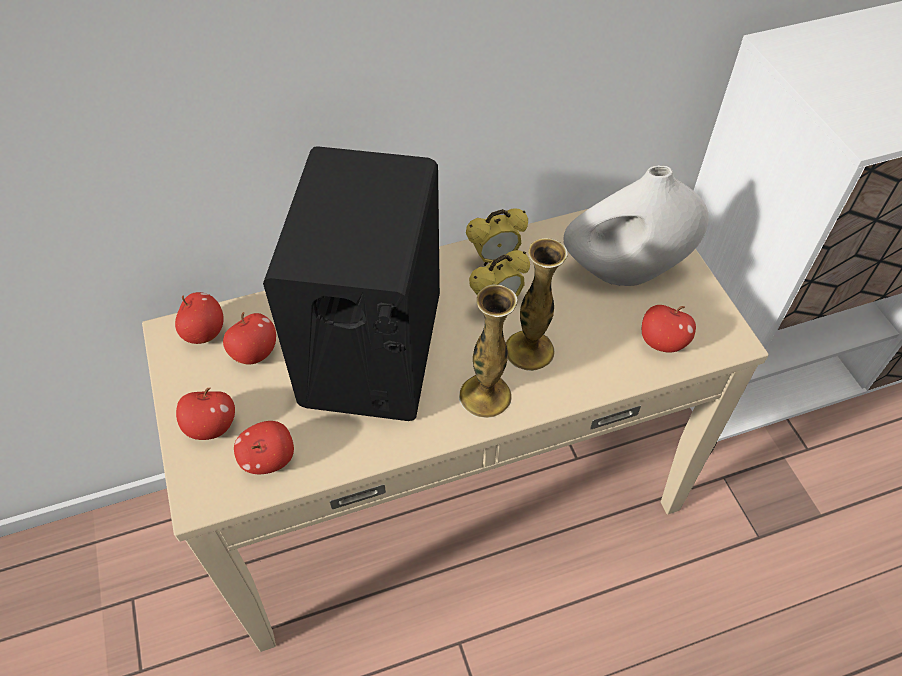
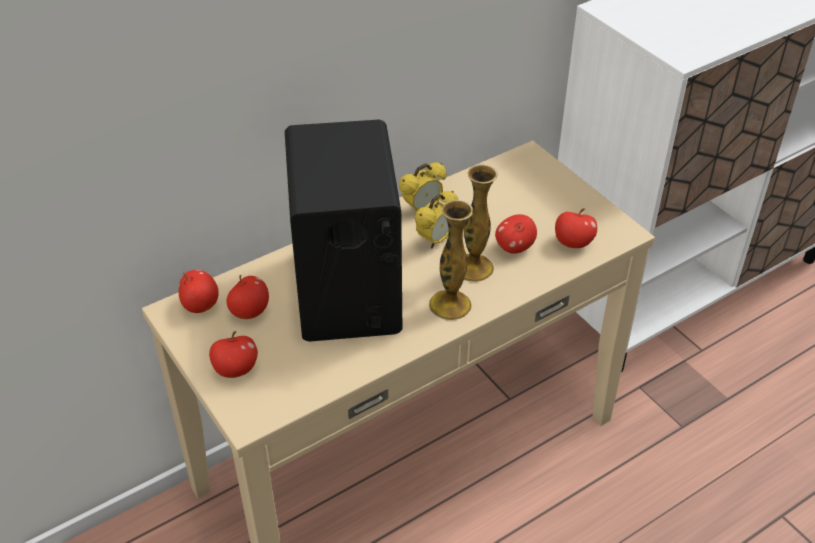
camera: 15 degrees left, 10 degrees down
apple [234,421,294,474] -> apple moved to [495,214,537,254]
white vase [563,165,709,286] -> none

